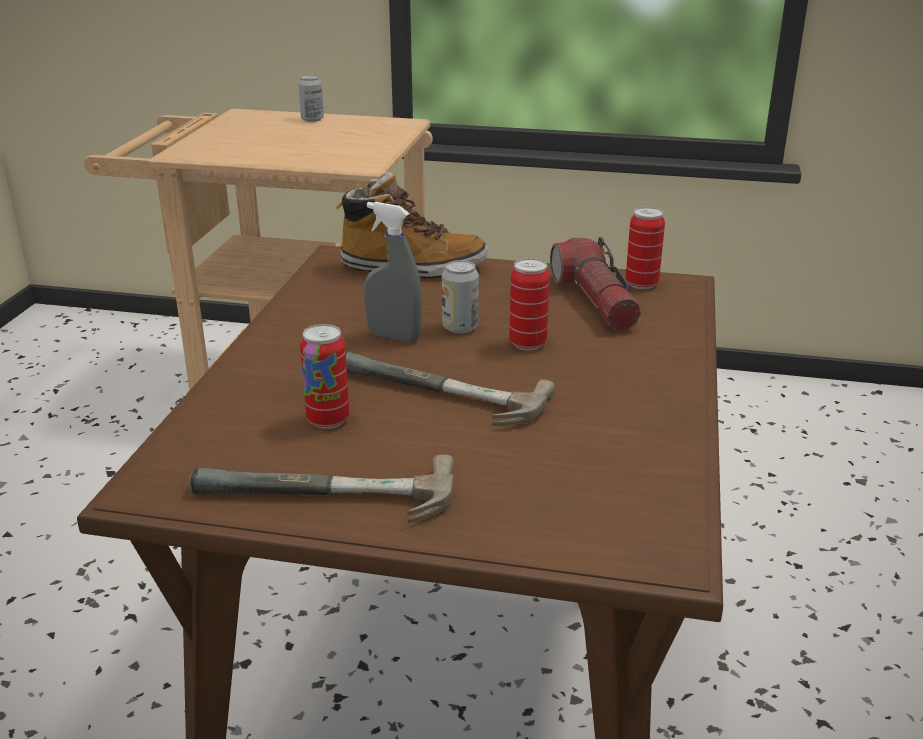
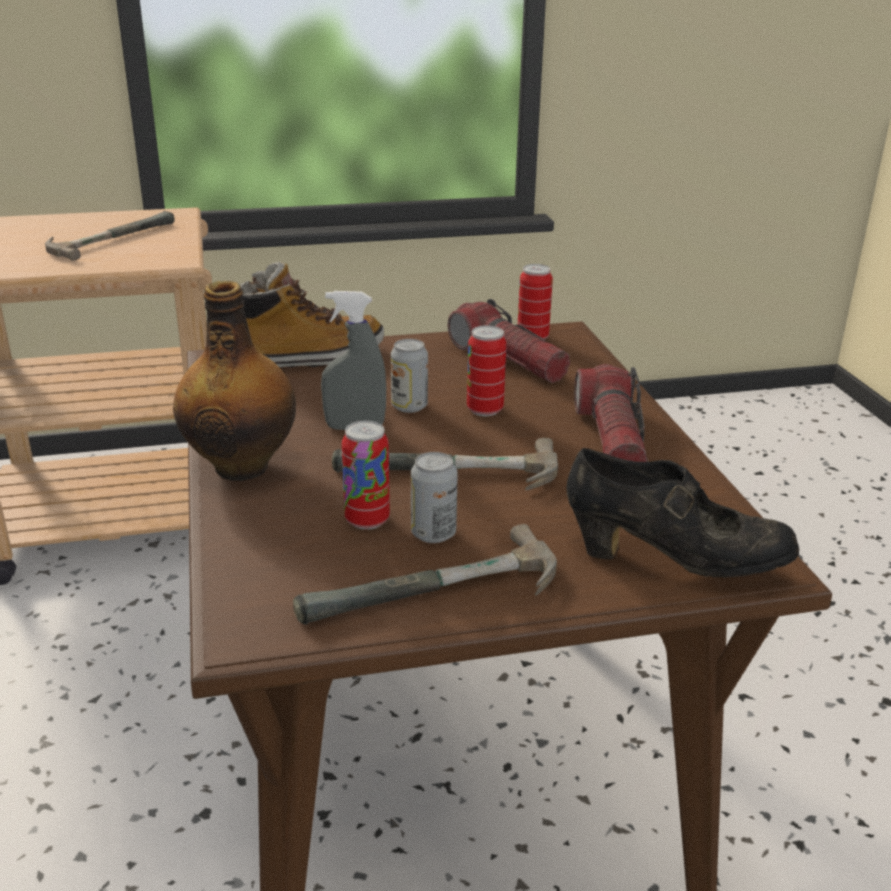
camera: 25 degrees left, 0 degrees up
can [298,75,324,122] -> can moved to [411,452,458,543]
none -> hammer [45,211,175,261]
none -> bottle [173,281,296,481]
none -> black shoe [566,448,799,577]
none -> flashlight [574,364,648,462]

